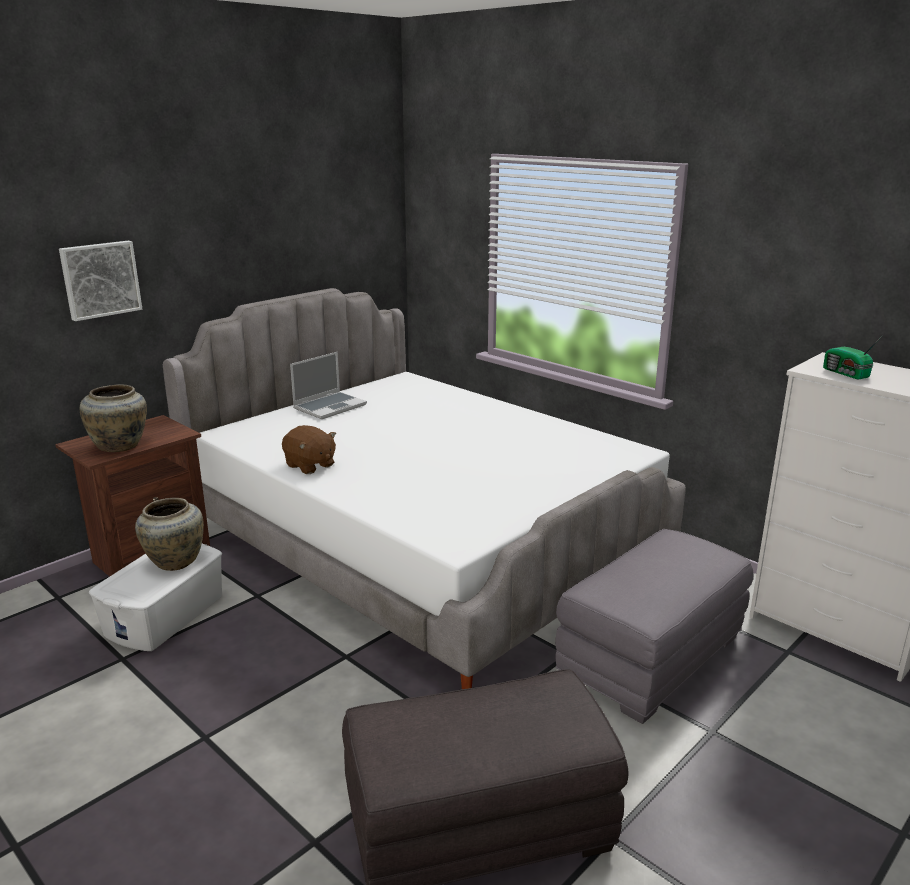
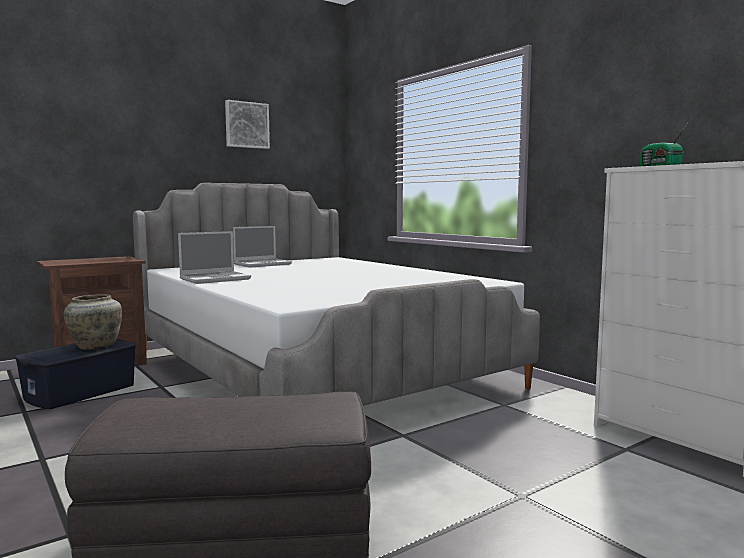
camera: 10 degrees right, 15 degrees down
picture [59,240,142,321] -> picture moved to [225,100,270,149]
beige vase [80,384,147,452] -> none
white storage box [89,544,222,651] -> blue storage box [15,339,136,409]
brown plush toy [282,425,336,474] -> laptop [178,231,251,284]
grey ottoman [555,529,753,724] -> none

